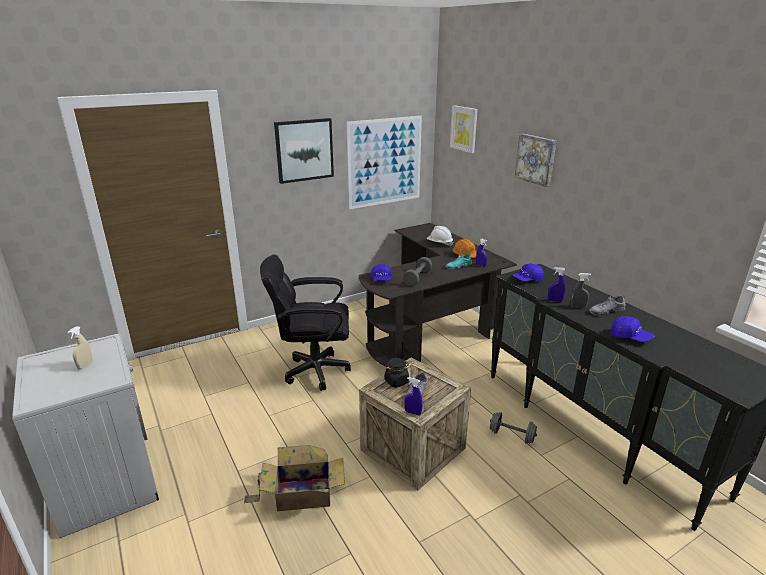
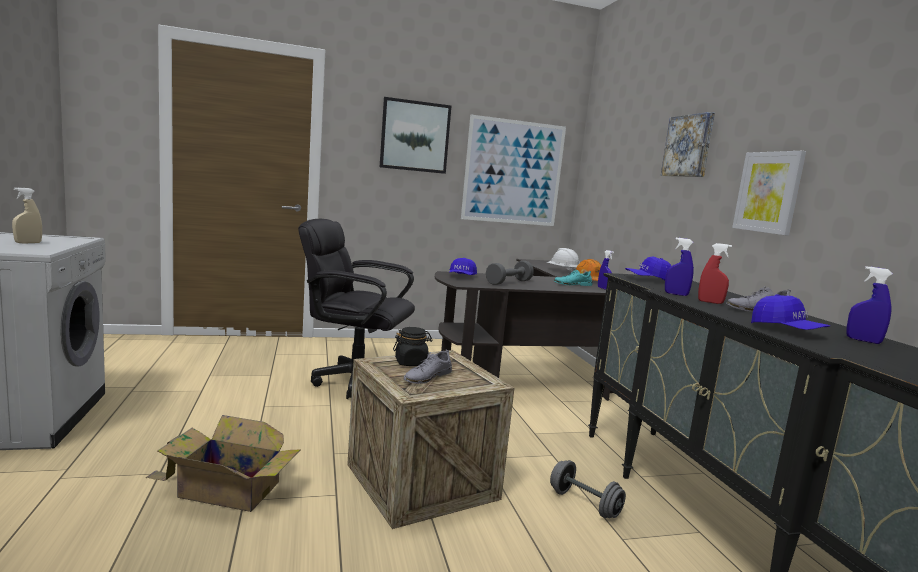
camera: 15 degrees right, 15 degrees down
blue spray bottle [404,377,423,415] -> blue spray bottle moved to [846,266,893,344]
picture [450,105,478,153] -> picture moved to [732,151,806,236]
grey spray bottle [571,273,591,308] -> red spray bottle [698,243,732,304]

